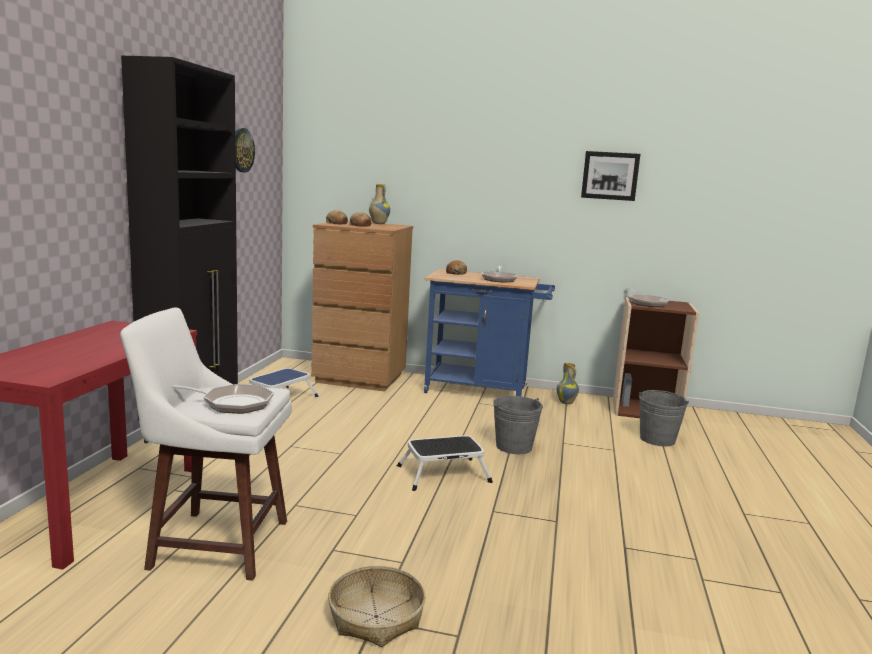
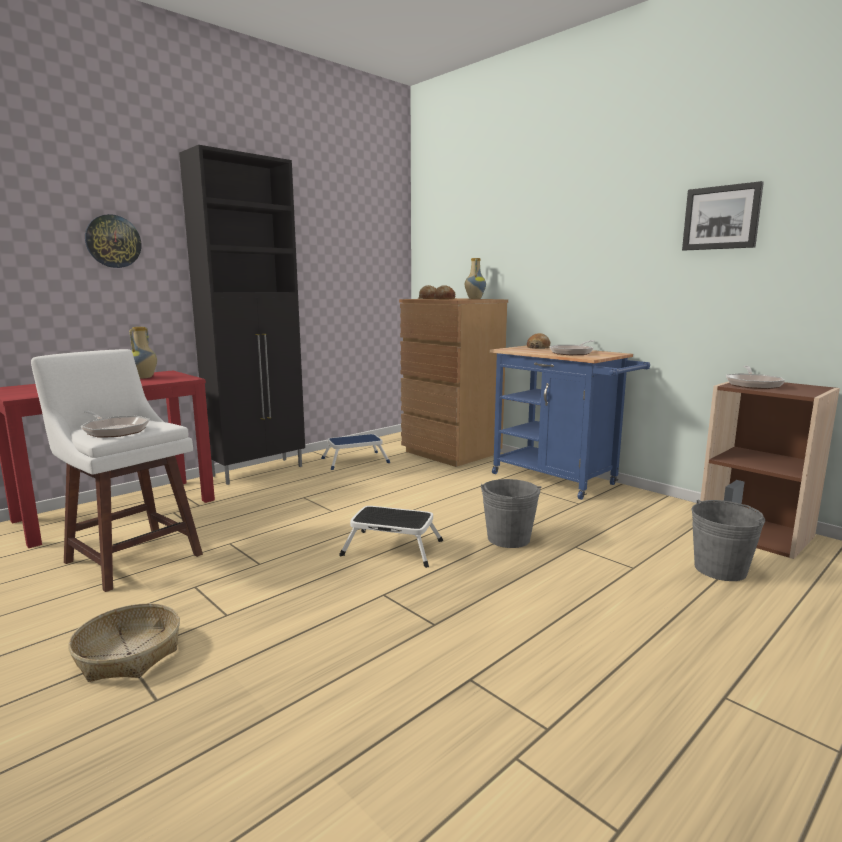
camera: 35 degrees right, 0 degrees up
wall clock [235,128,255,172] -> wall clock moved to [85,214,141,268]
vase [557,363,579,404] -> vase moved to [129,327,157,378]

